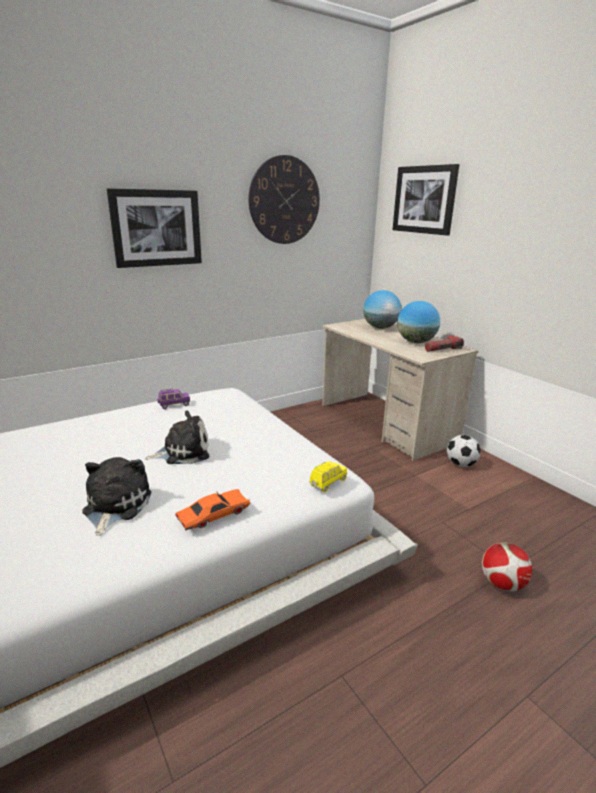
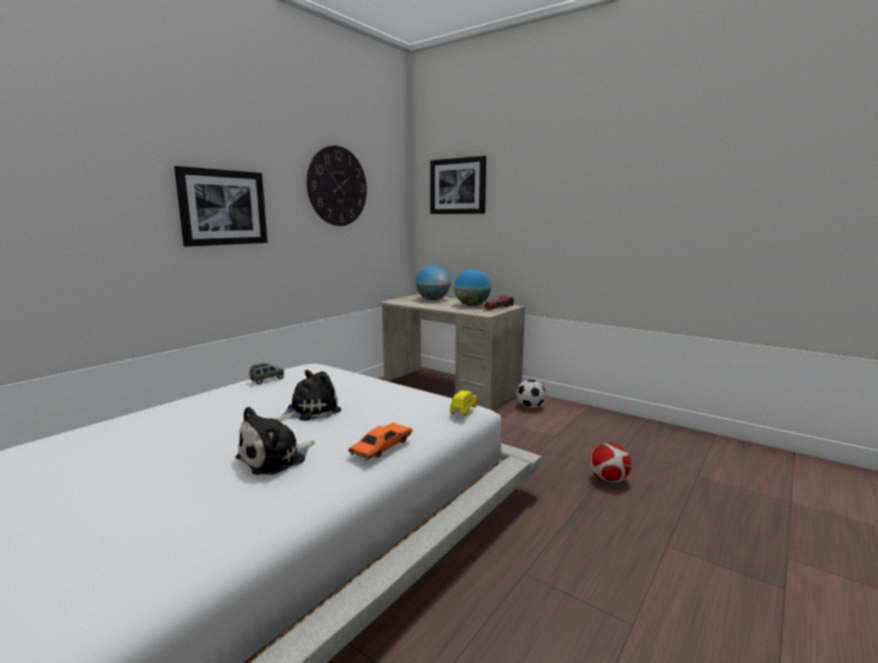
camera: 20 degrees left, 10 degrees down
plush toy [82,457,152,536] -> plush toy turned 120 degrees counterclockwise [235,406,315,475]
purple toy car [157,389,190,409] -> grey toy car [249,363,284,384]

